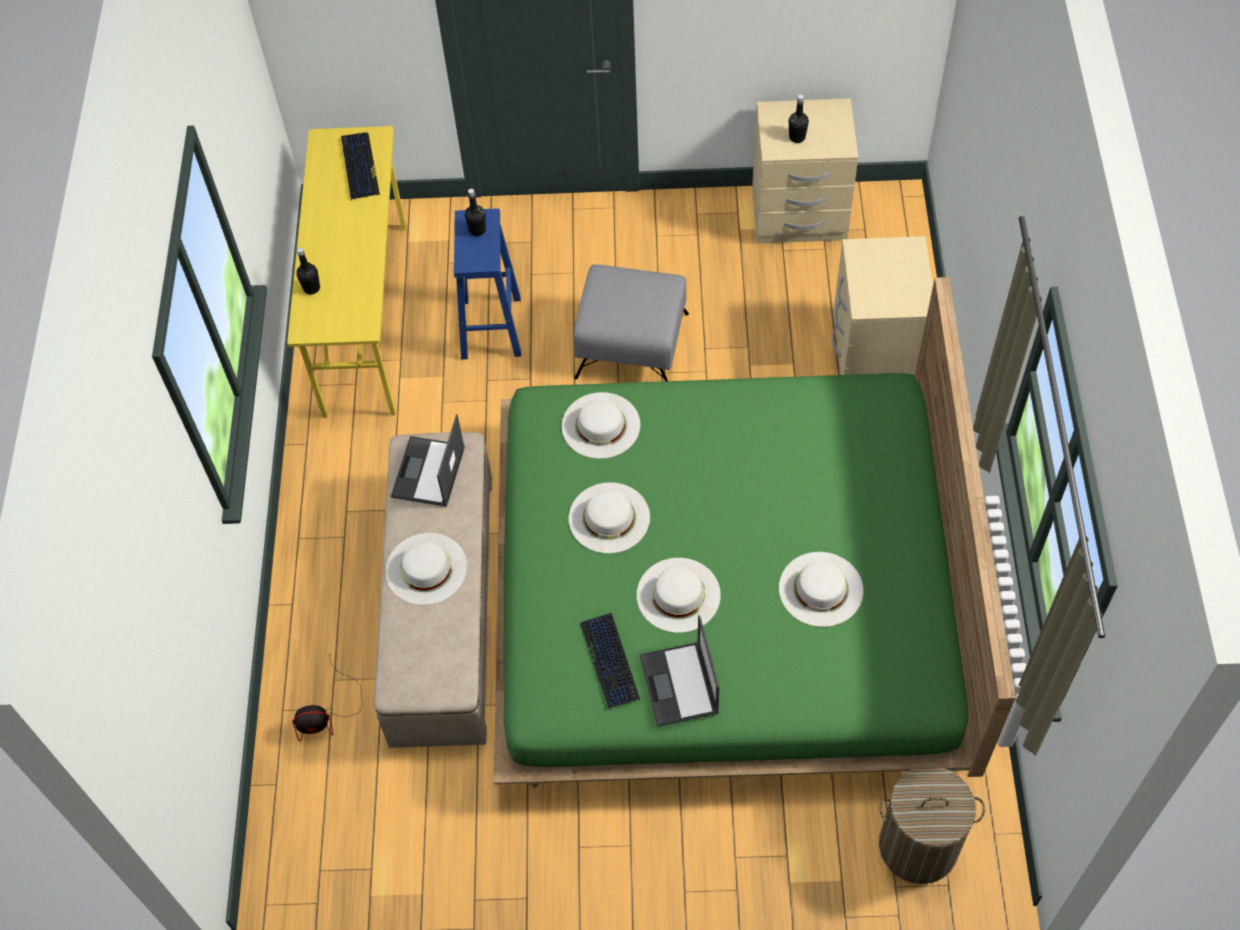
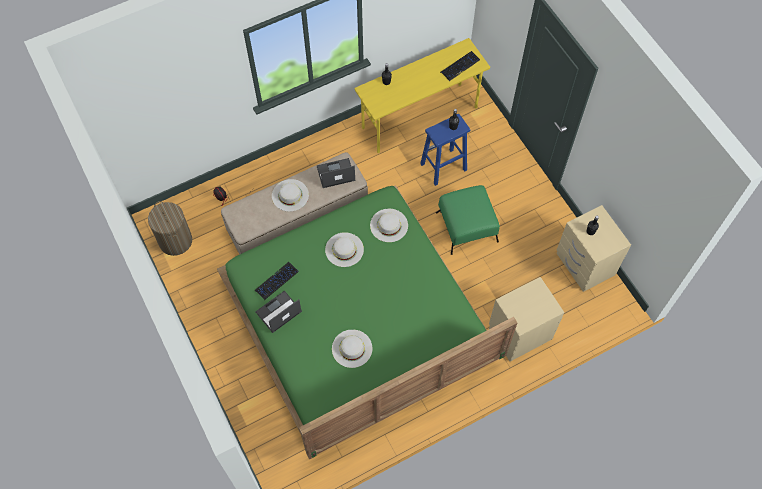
camera: 60 degrees right, 5 degrees up
grey ottoman [574,264,689,381] -> green ottoman [436,185,500,255]
white hat [637,558,721,633] -> none
laundry basket [879,765,985,884] -> laundry basket moved to [148,201,192,256]

